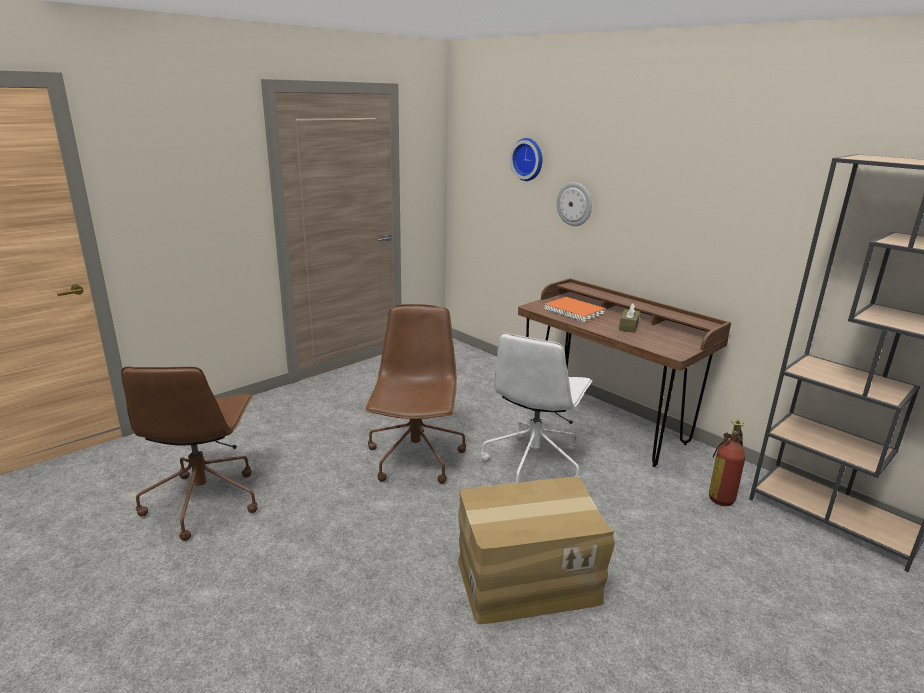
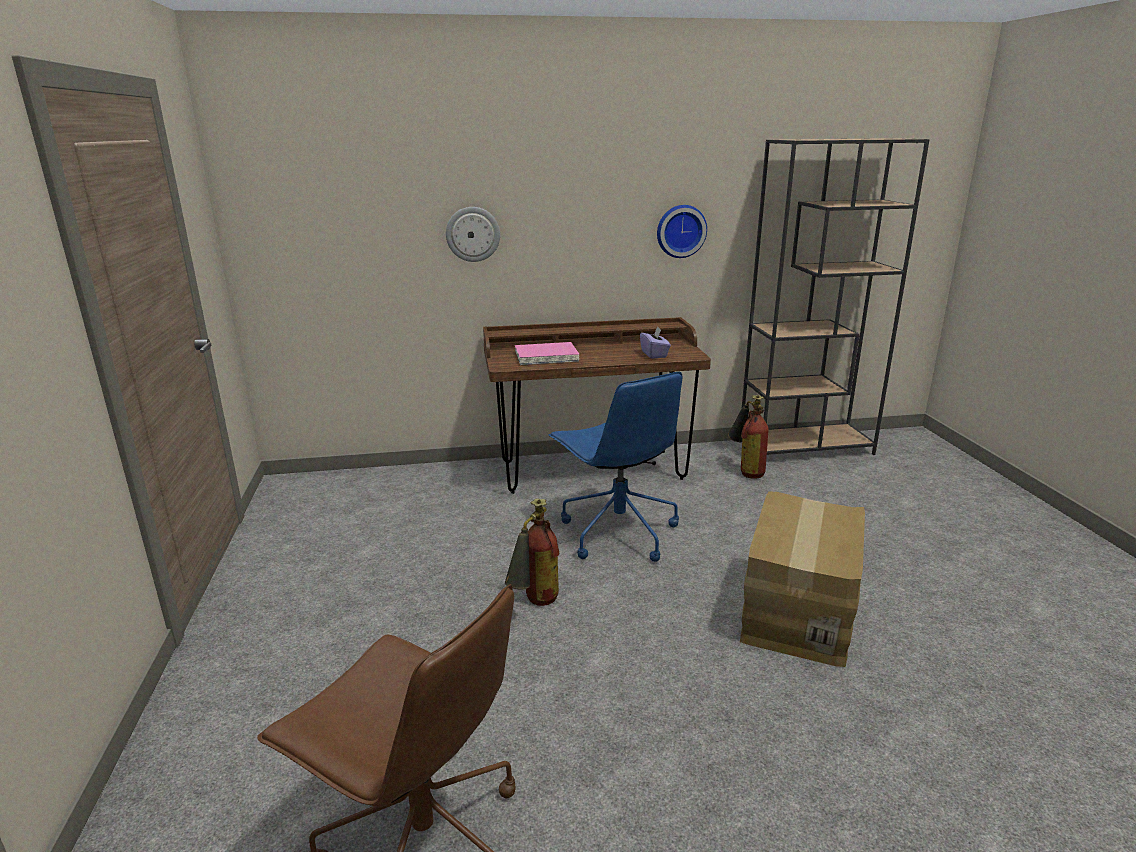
camera: 55 degrees left, 0 degrees up
brown office chair [365,304,466,484] -> fire extinguisher [505,498,560,606]
white office chair [481,332,592,483] -> blue office chair [549,372,682,562]
wall clock [510,138,543,181] -> wall clock moved to [657,205,707,258]
orange book [544,297,606,323] -> pink book [515,342,579,365]
brown tissue box [619,303,640,333] -> none
none -> purple tissue box [640,326,671,359]

